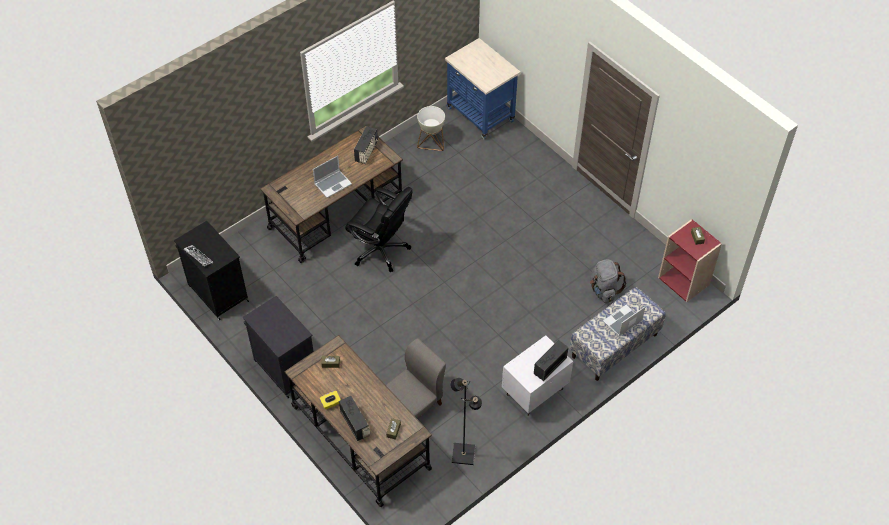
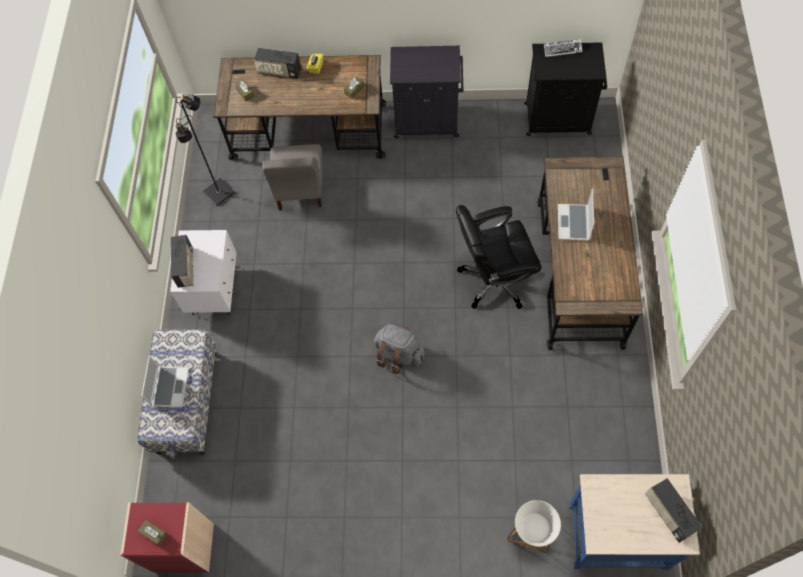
camera: 135 degrees right, 10 degrees up
radio [354,126,378,164] -> radio moved to [645,478,702,543]
planter [417,106,445,151] -> planter moved to [507,500,561,553]
grey backpack [590,259,627,303] -> grey backpack moved to [374,324,425,374]

